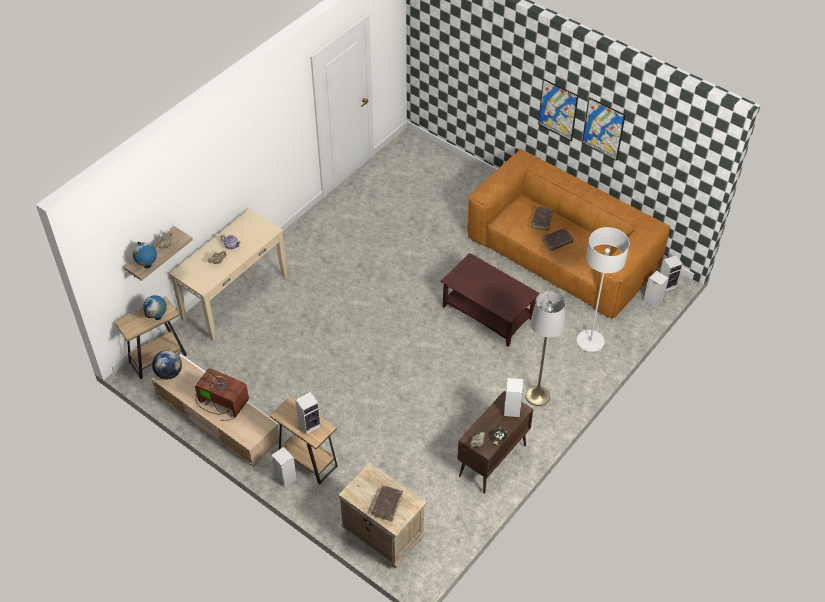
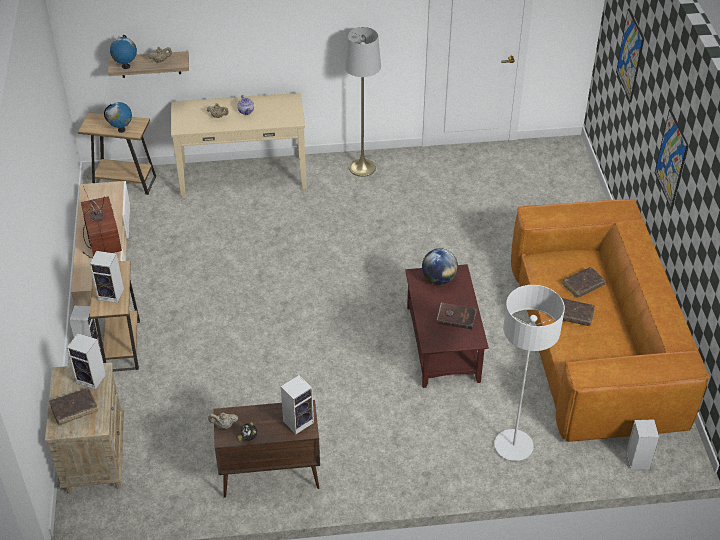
camera: 45 degrees right, 5 degrees down
globe [152,350,182,379] -> globe moved to [422,248,458,285]
grey floor lamp [525,291,565,406] -> grey floor lamp moved to [344,27,381,177]
picture [582,97,625,161] -> picture moved to [616,9,644,102]
speaker [660,255,683,291] -> speaker moved to [67,333,106,390]
none -> brown book [437,303,477,329]

